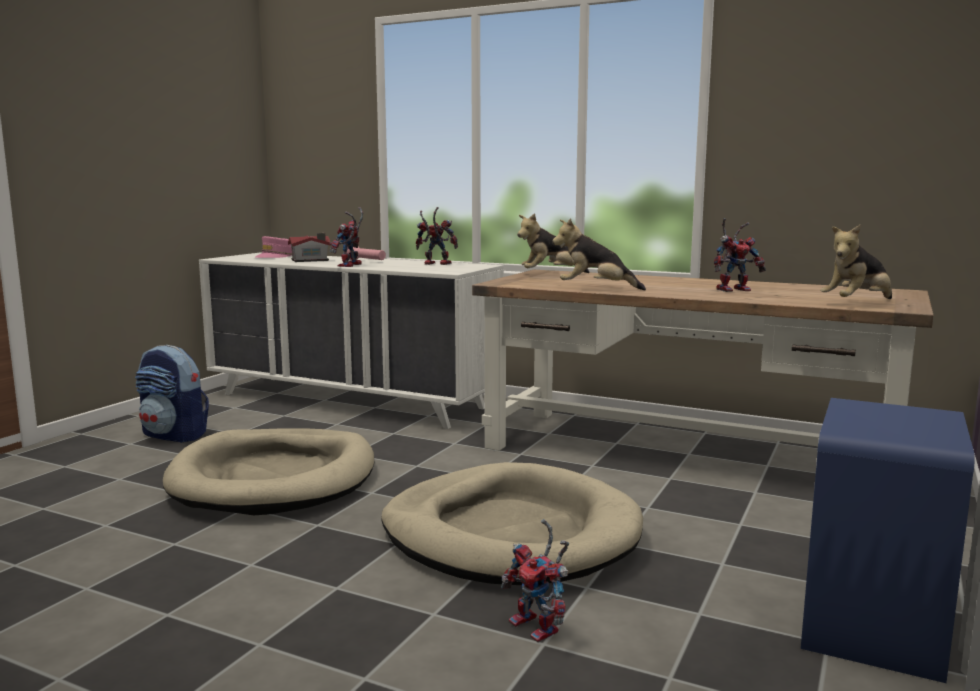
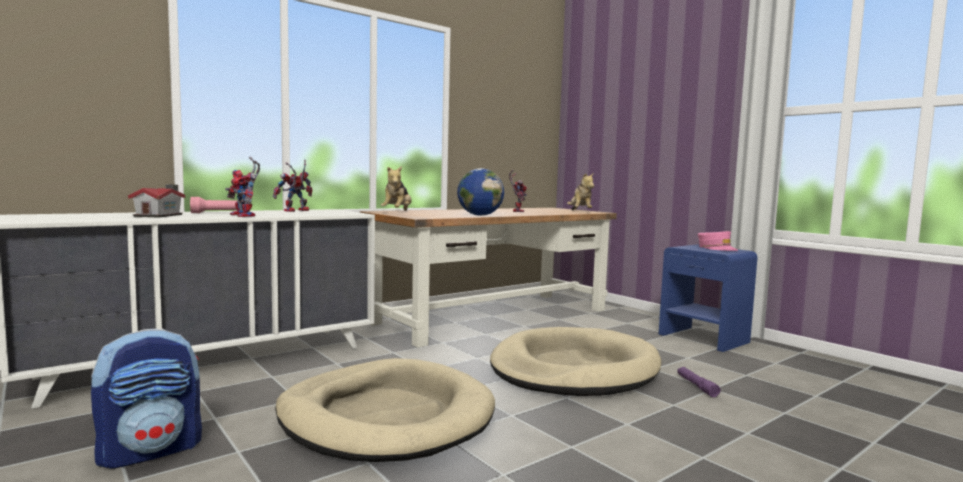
camera: 65 degrees left, 5 degrees down
pink cap [255,236,292,258] -> pink cap moved to [698,231,738,251]
toy robot [501,519,569,642] -> purple flashlight [677,367,720,397]
plush toy [552,218,646,290] -> globe [457,168,504,216]

